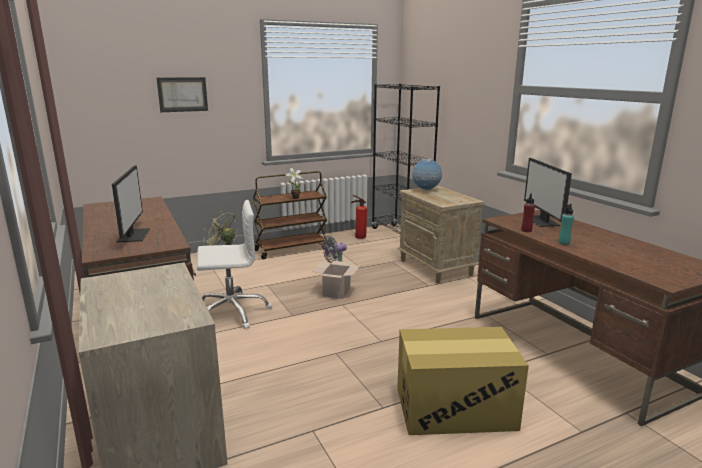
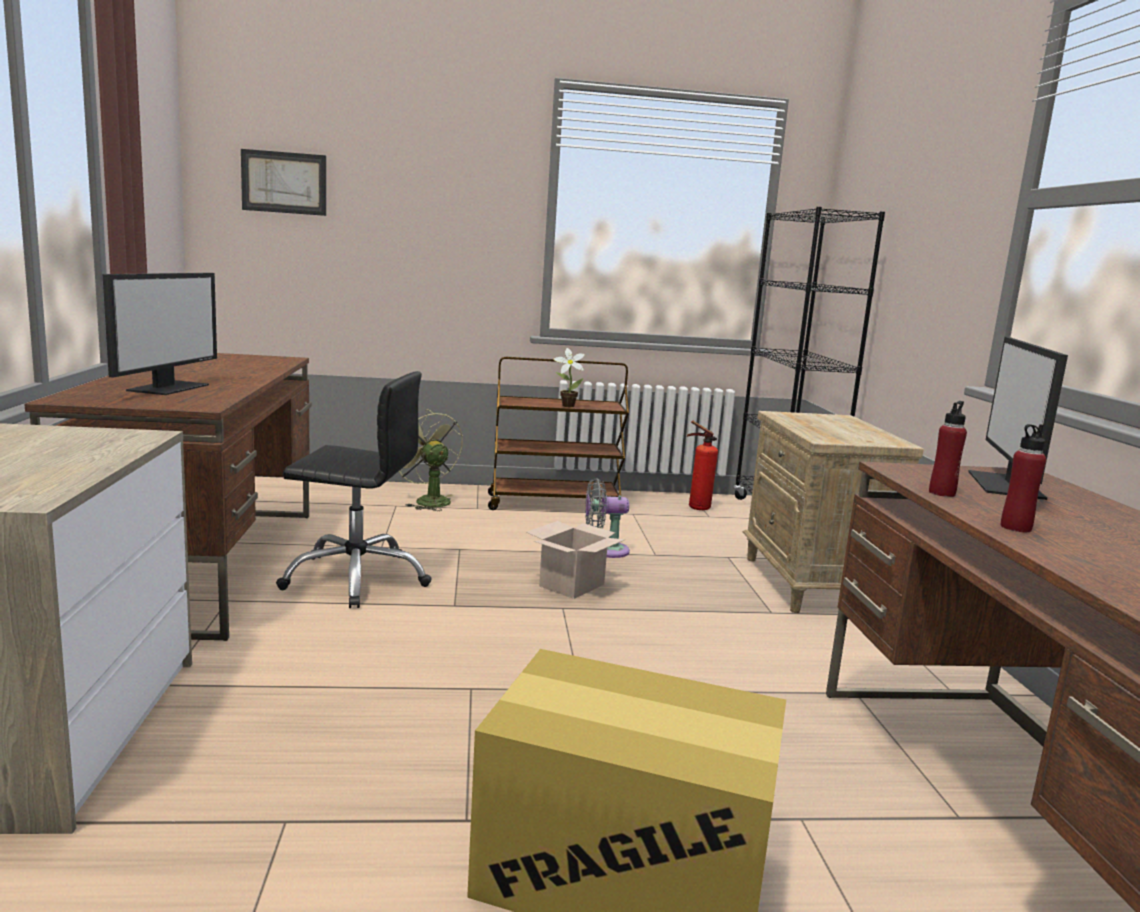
camera: 20 degrees right, 5 degrees down
picture [157,77,208,112] -> picture moved to [241,149,326,216]
white office chair [197,200,272,329] -> black office chair [276,371,432,608]
globe [412,159,442,191] -> none
turquoise bottle [558,204,574,245] -> red bottle [1001,424,1046,532]

